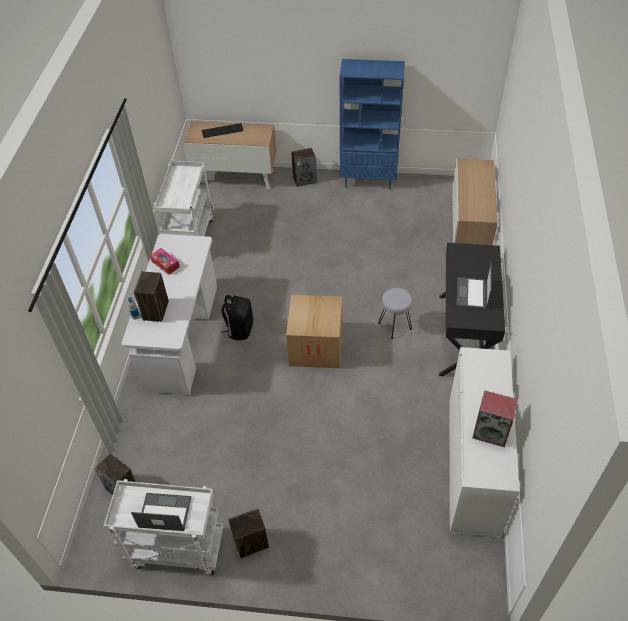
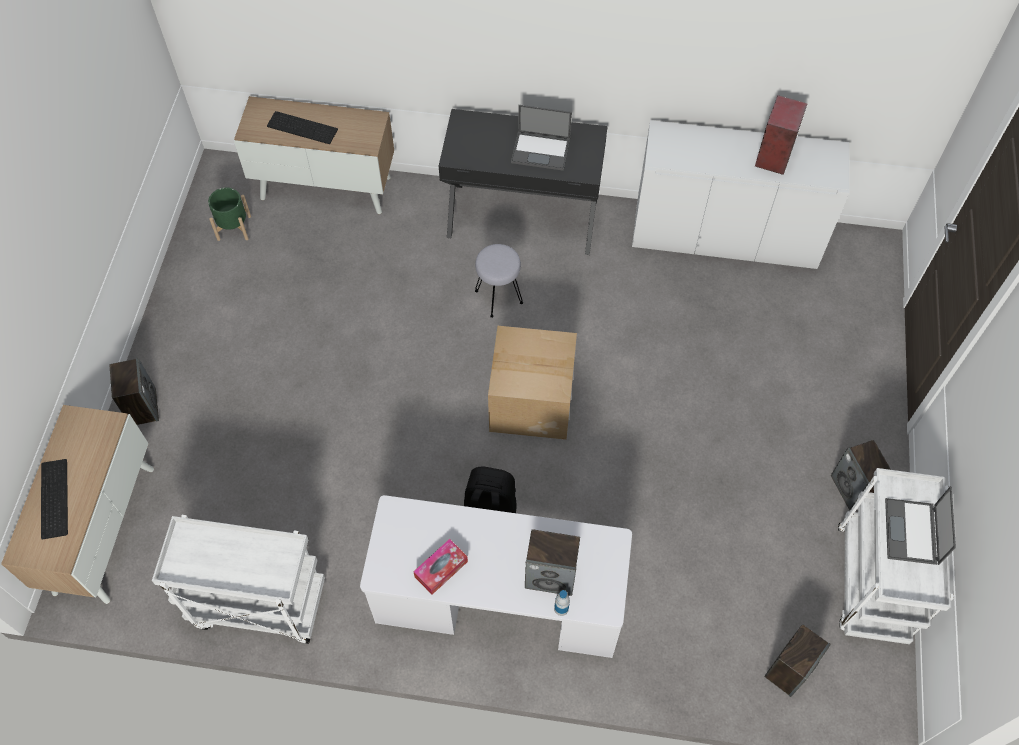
camera: 90 degrees left, 10 degrees up
blue bookcase [340,59,405,190] -> none
none -> green planter [208,187,251,241]
none -> keyboard [267,111,338,144]

